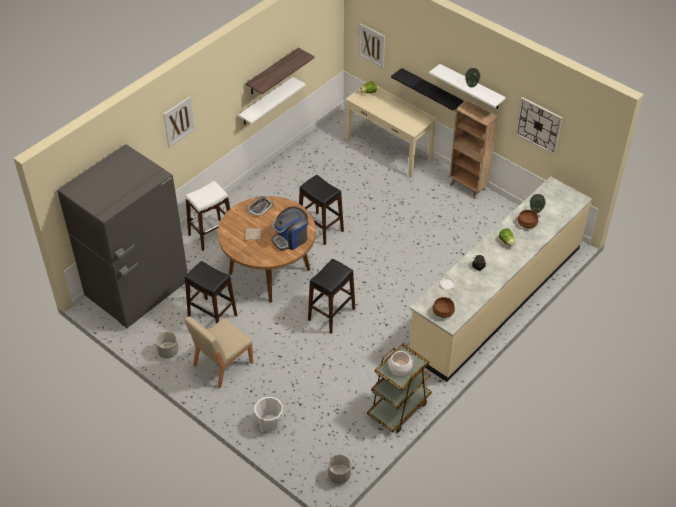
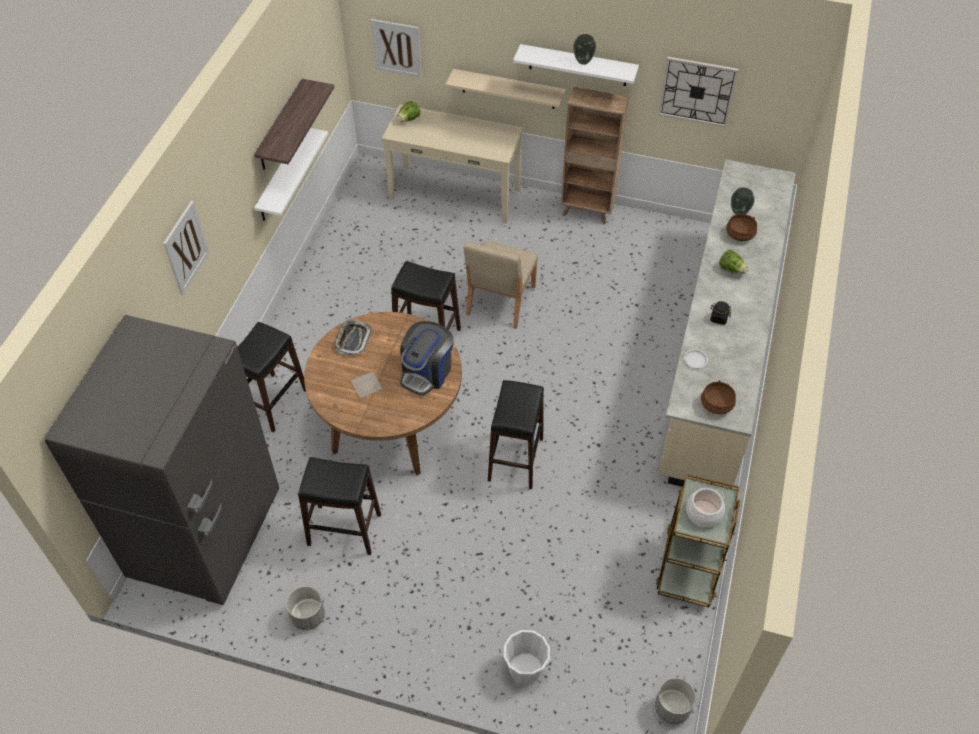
camera: 25 degrees left, 5 degrees up
white stool [185,181,230,251] -> black stool [237,322,306,433]
beige chair [185,316,253,389] -> beige chair moved to [464,240,538,329]
black shelf [391,68,464,111] -> beige shelf [445,69,565,109]

